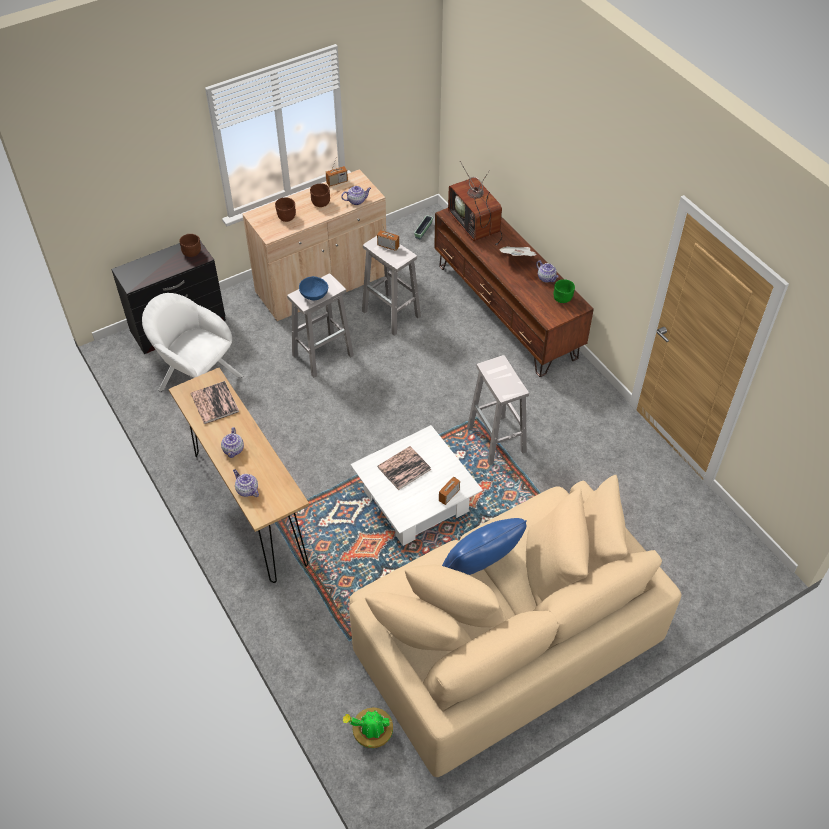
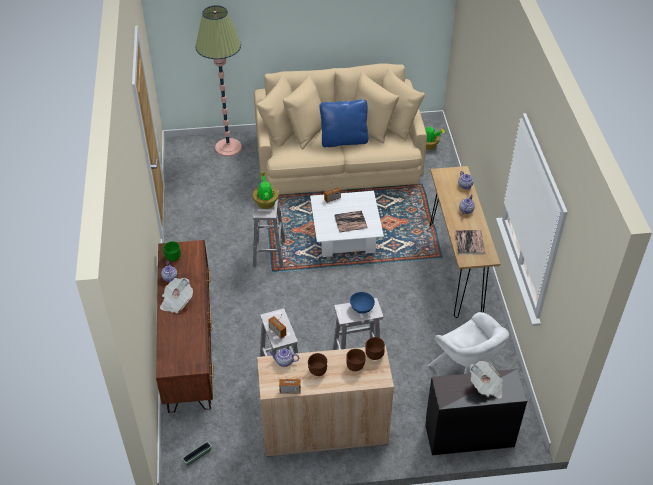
camera: 155 degrees left, 5 degrees down
brown bowl [179,234,201,257] -> brown bowl moved to [365,337,385,360]
television [448,161,502,245] -> none
none -> floor lamp [195,5,242,156]
none -> potted plant [253,172,279,209]
none -> newspaper [470,361,503,399]

